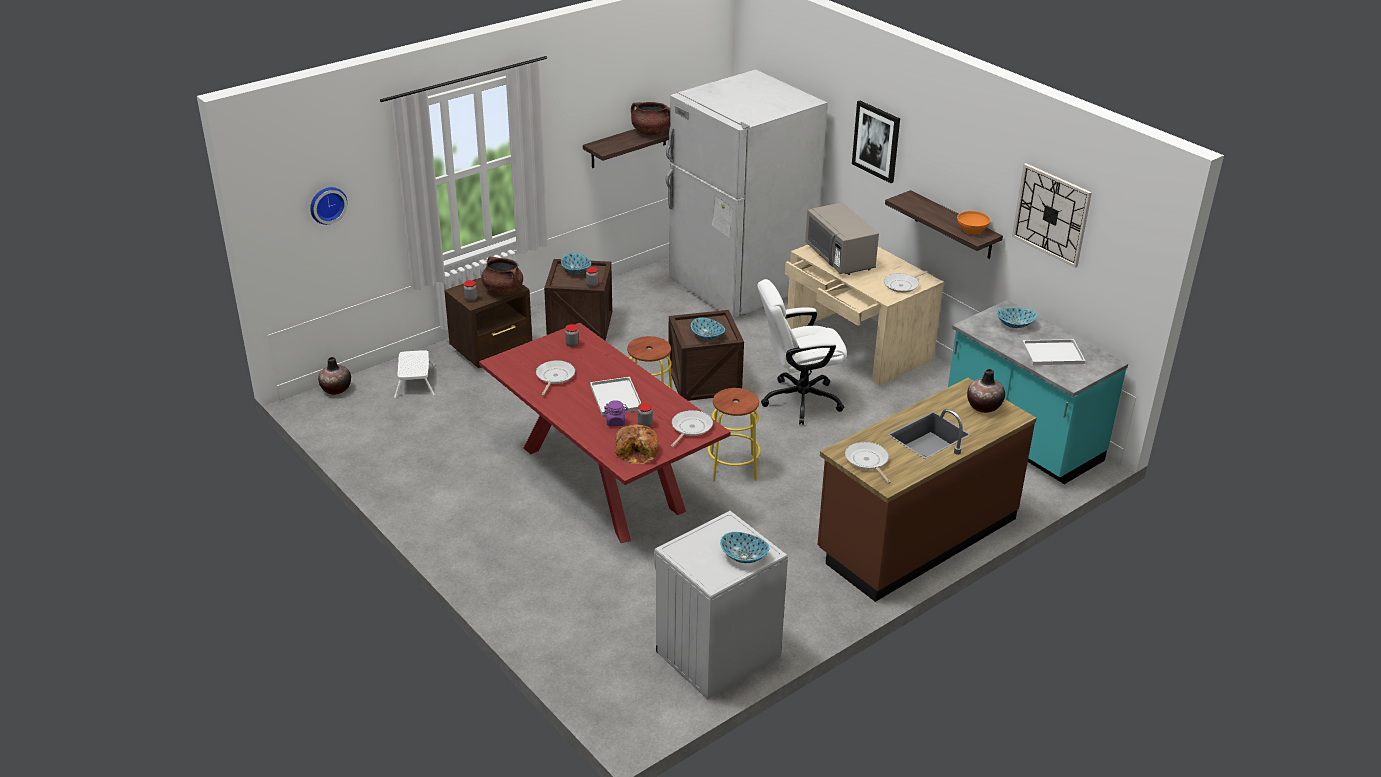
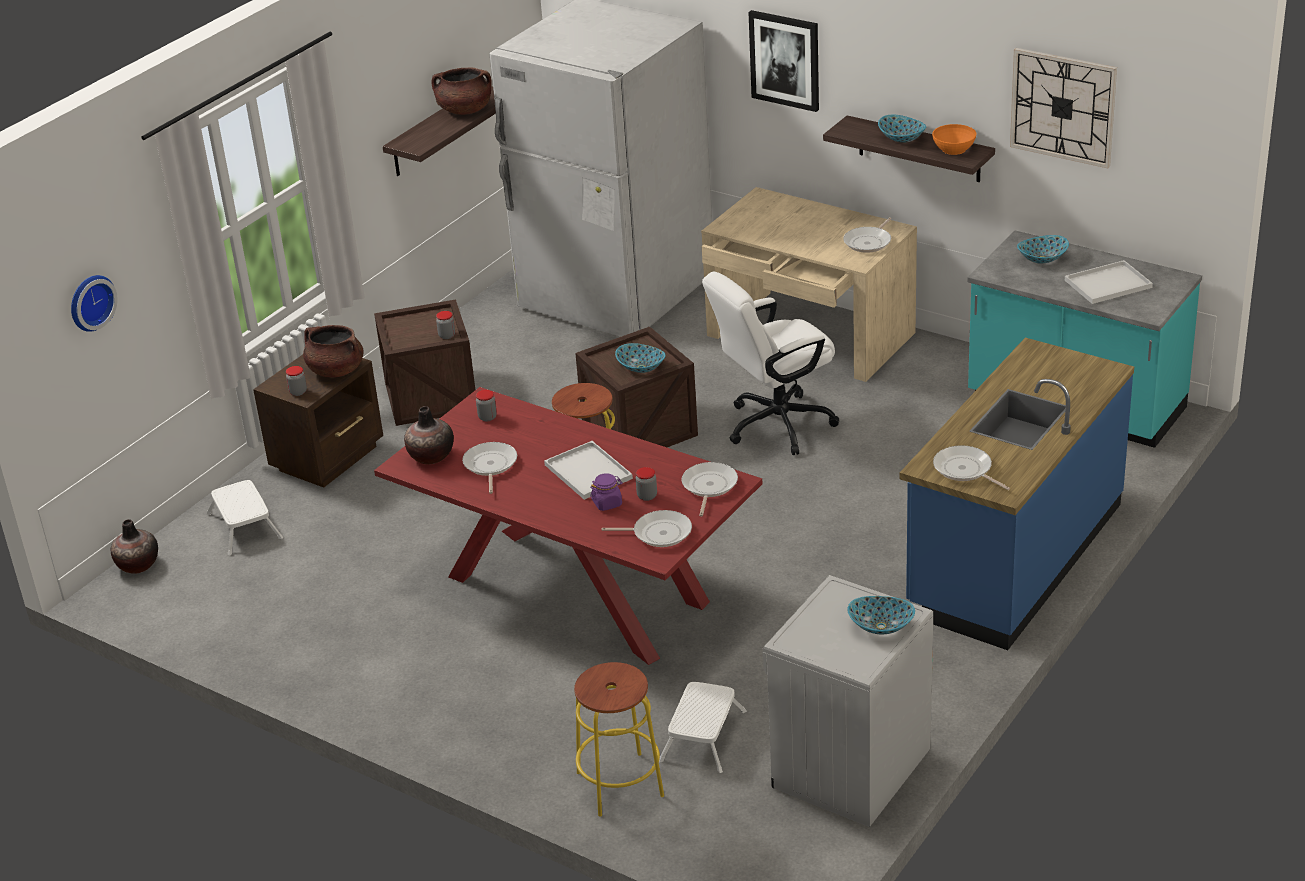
camera: 15 degrees left, 0 degrees up
bowl [561,253,591,274] -> bowl moved to [878,115,926,143]
bread [615,425,658,464] -> frying pan [602,510,692,547]
yellow stool [708,388,761,481] -> yellow stool moved to [574,662,664,816]
grey microwave [805,203,879,275] -> none
brown counter [817,378,1037,602] -> blue counter [899,338,1134,650]
vase [967,369,1005,413] -> vase moved to [404,406,454,465]
none -> white step ladder [659,682,747,773]

